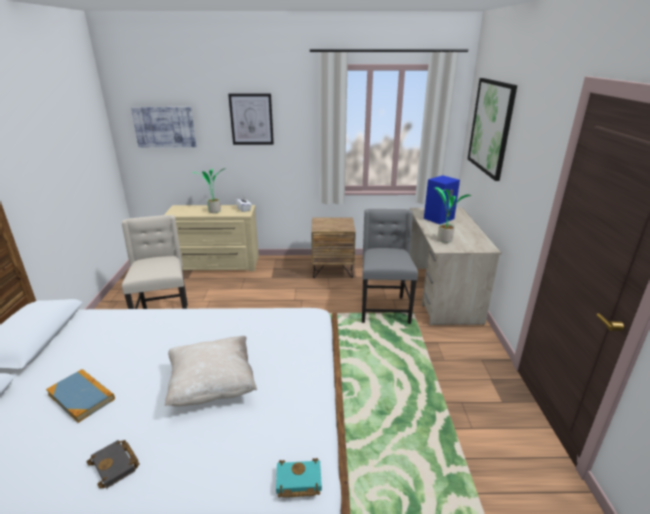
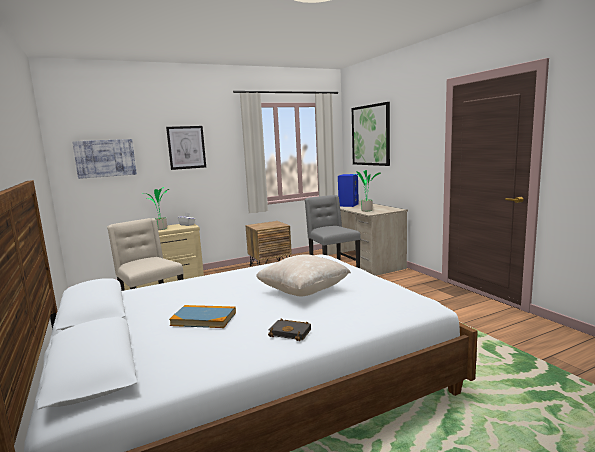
camera: 25 degrees left, 15 degrees down
turquoise book [276,458,322,498] -> none

